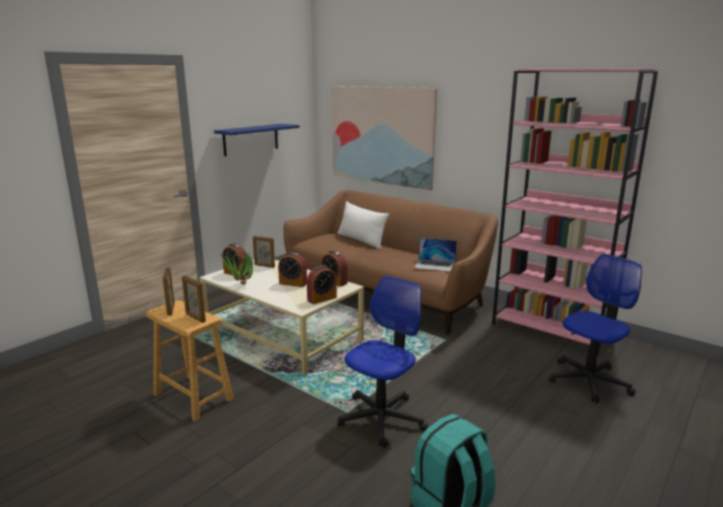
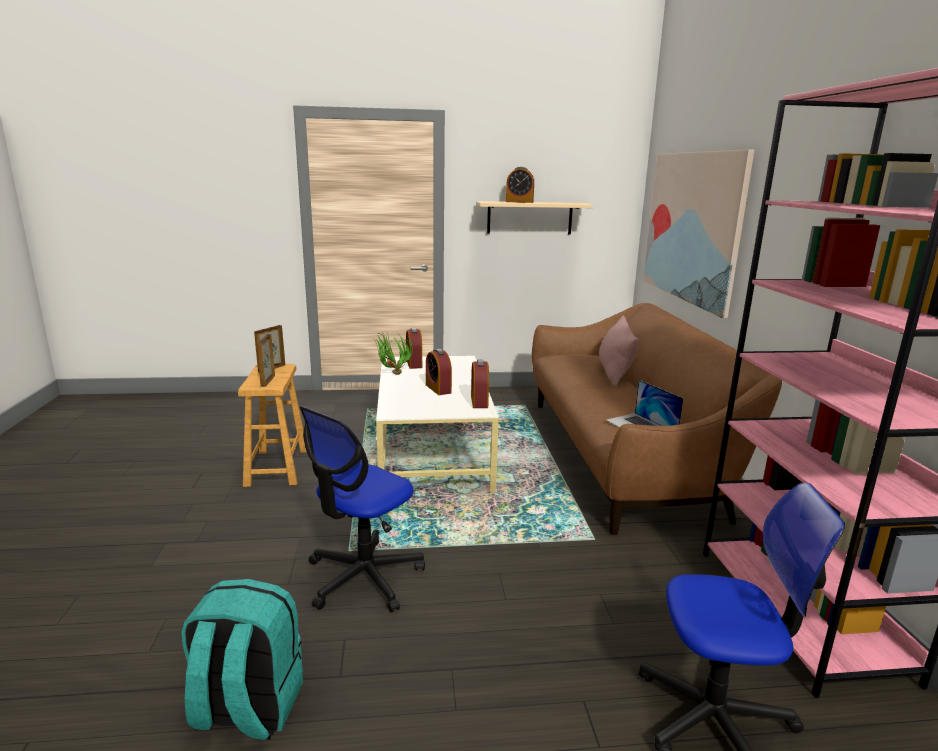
camera: 45 degrees right, 0 degrees up
blue shelf [214,124,300,156] -> beige shelf [476,201,593,234]
picture frame [253,236,275,268] -> none
alarm clock [307,265,337,304] -> alarm clock moved to [506,167,534,203]
office chair [337,276,428,448] -> office chair turned 135 degrees clockwise [299,406,425,613]
white pillow [338,201,389,249] -> pink pillow [599,315,639,387]

